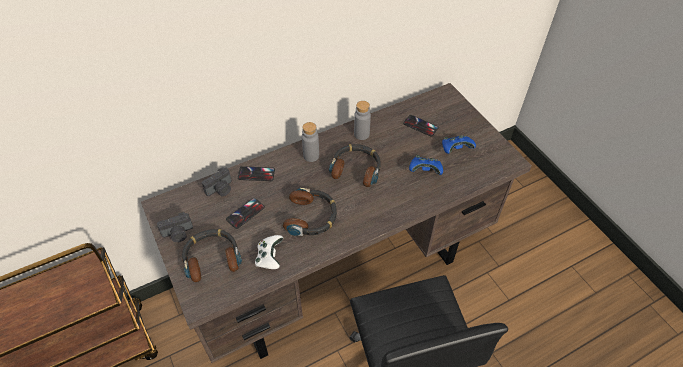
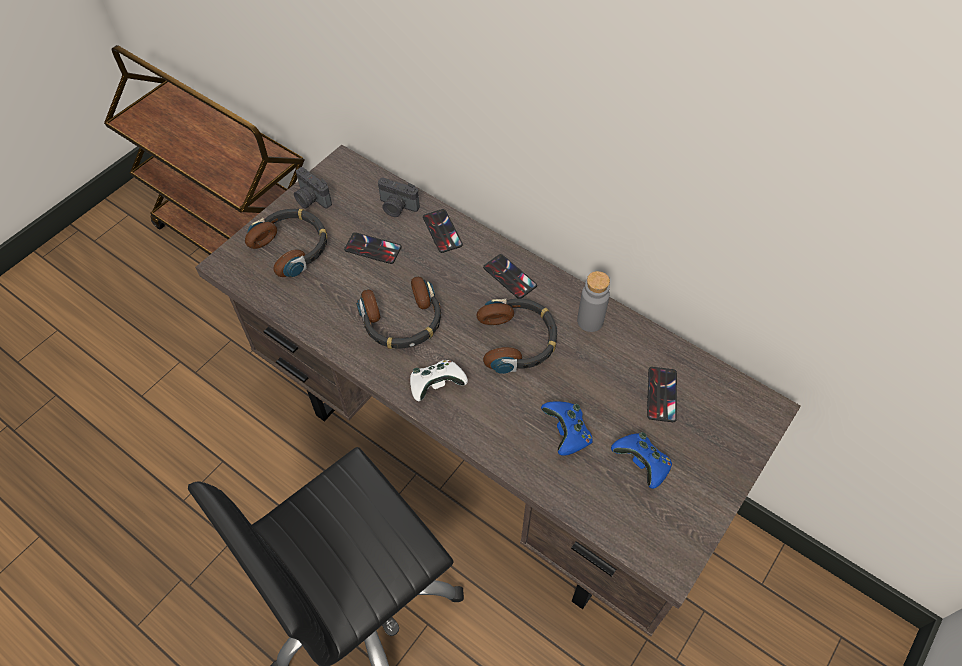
camera: 65 degrees right, 5 degrees up
white game controller [255,235,283,269] -> white game controller moved to [410,360,468,401]
grey bottle [302,122,319,162] -> phone [483,254,537,299]

